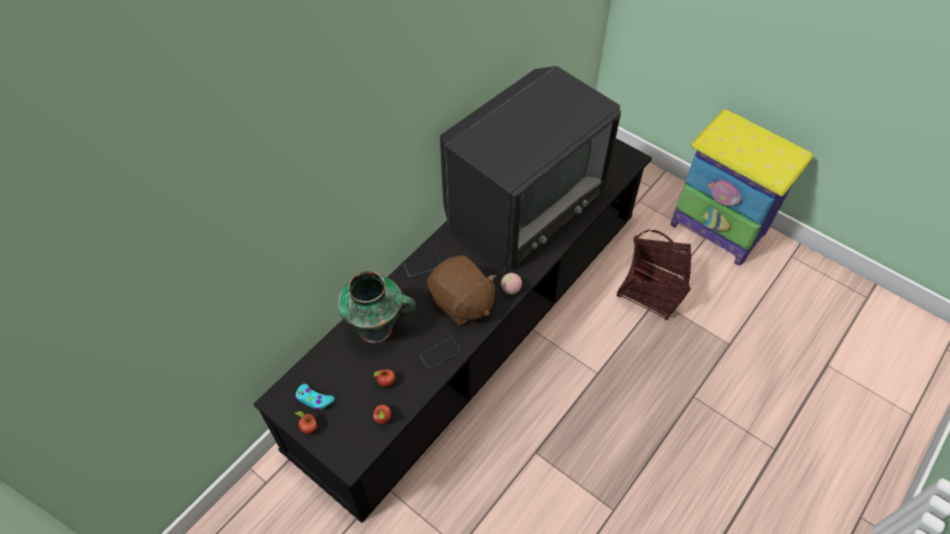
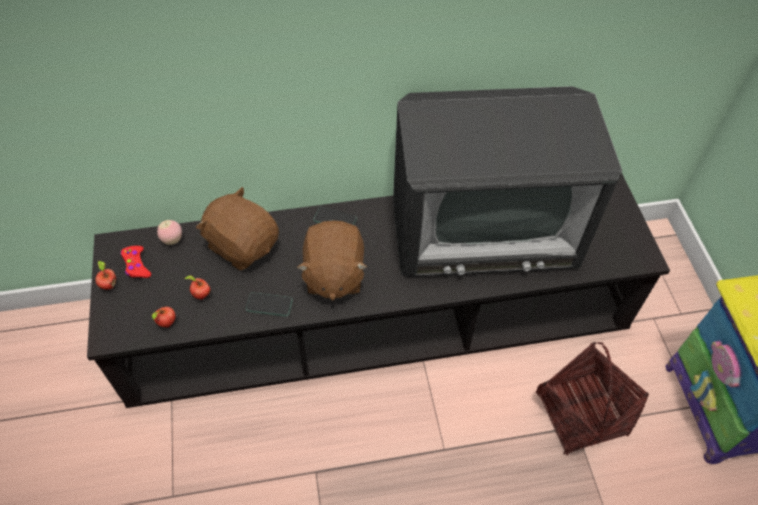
camera: 40 degrees right, 0 degrees up
turquoise game controller [295,384,335,410] -> red game controller [121,246,151,278]
vase [337,271,416,343] -> brown plush toy [196,187,279,270]
apple [501,273,522,295] -> apple moved to [157,220,182,245]

